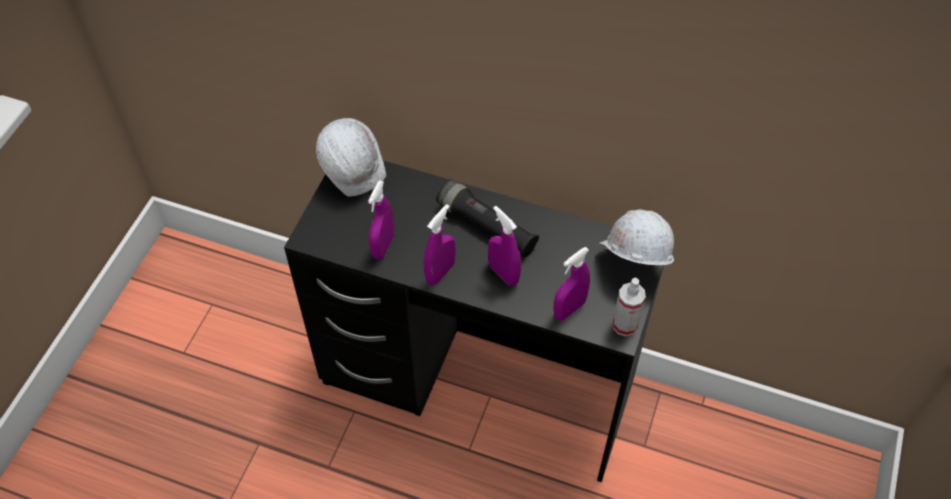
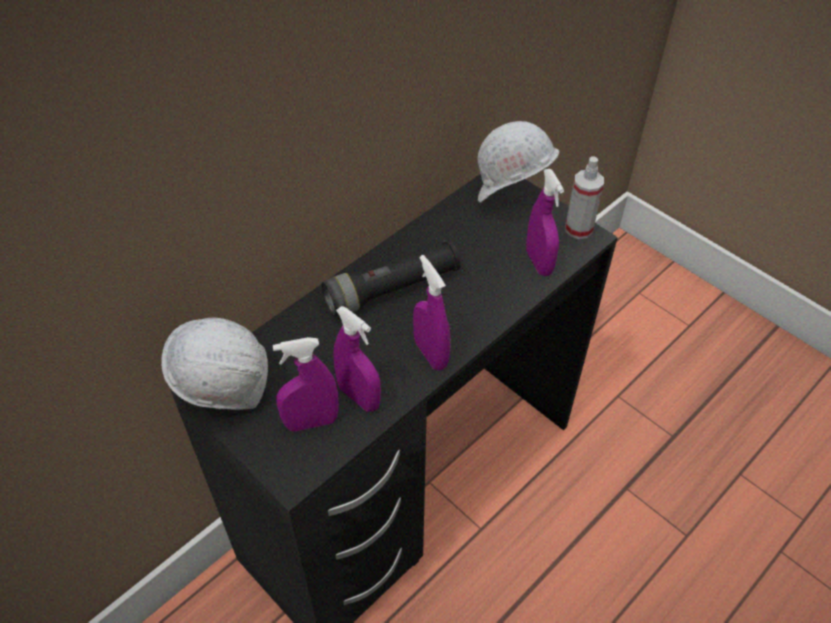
camera: 65 degrees left, 5 degrees down
purple spray bottle [488,206,521,286] -> purple spray bottle moved to [273,337,338,431]

